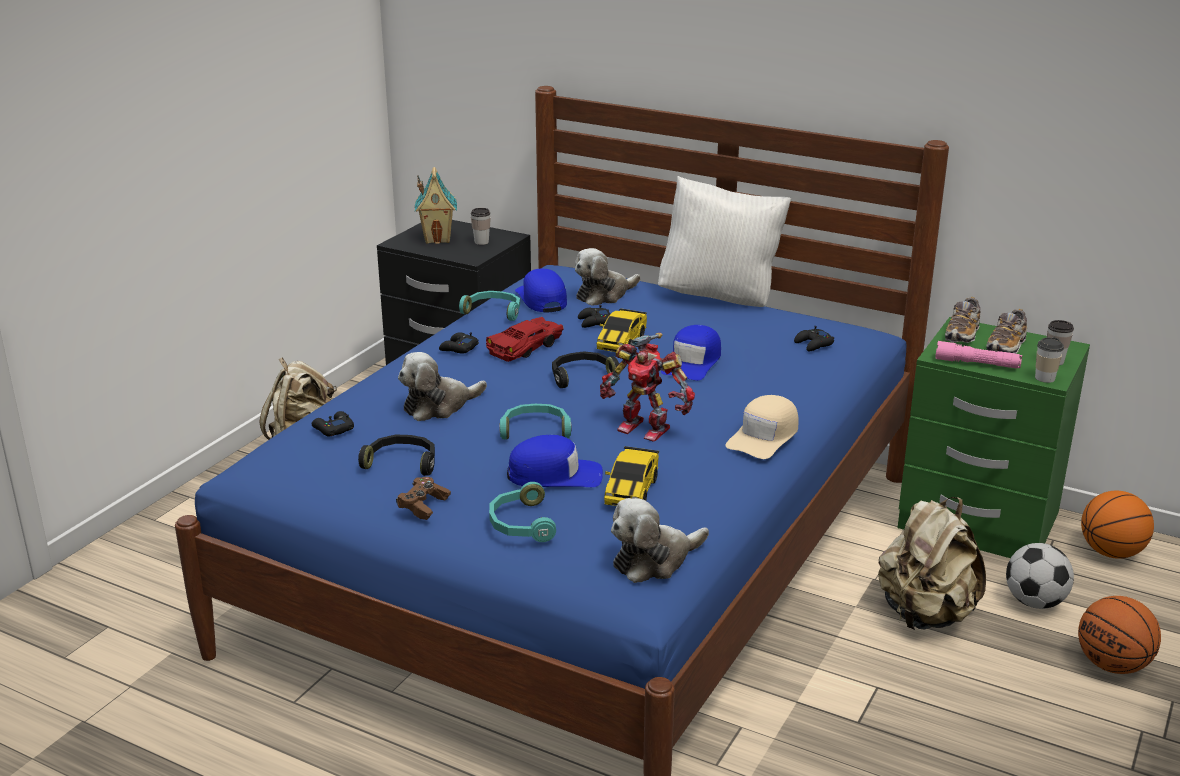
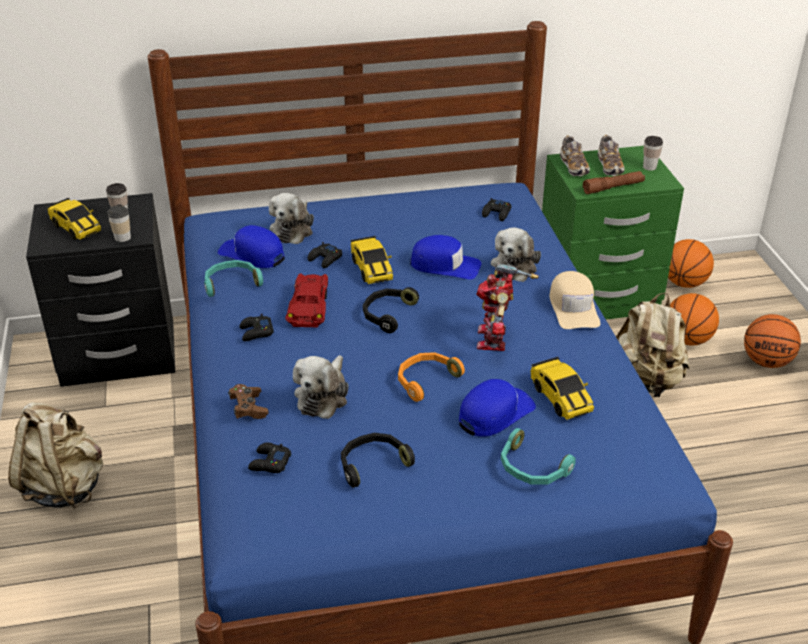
camera: 40 degrees left, 10 degrees up
brown game controller [396,477,451,520] -> brown game controller moved to [228,384,268,419]
toy house [415,167,457,244] -> toy car [47,198,101,240]
turquoise headphones [500,404,572,440] -> orange headphones [398,352,465,402]
toy robot [600,333,695,442] -> toy robot turned 105 degrees clockwise [476,263,538,351]
plush toy [611,498,709,583] -> plush toy moved to [491,228,541,282]
white pillow [658,176,792,307] -> none
blue cap [661,325,721,381] -> blue cap turned 60 degrees counterclockwise [410,235,482,279]
pink flashlight [935,341,1022,368] -> brown flashlight [583,171,645,194]
football [1006,543,1074,609] -> basketball [670,293,719,346]
cup [1035,337,1064,383] -> cup moved to [107,205,131,242]

